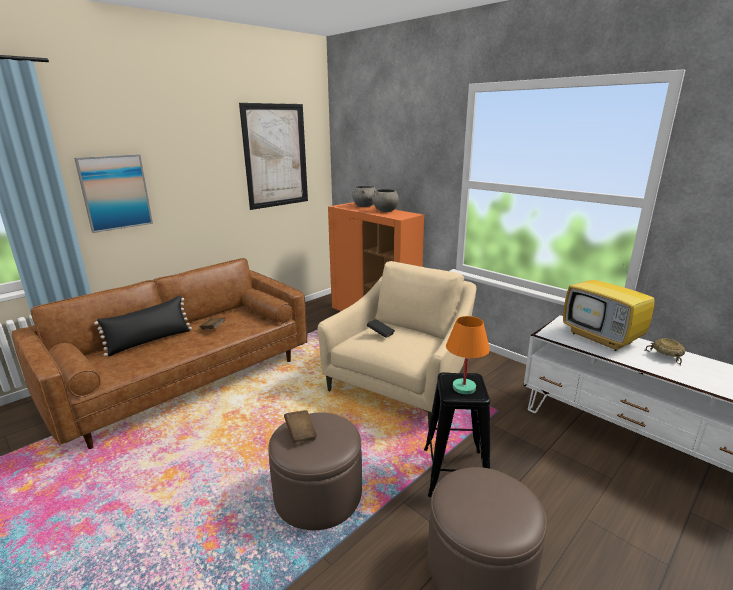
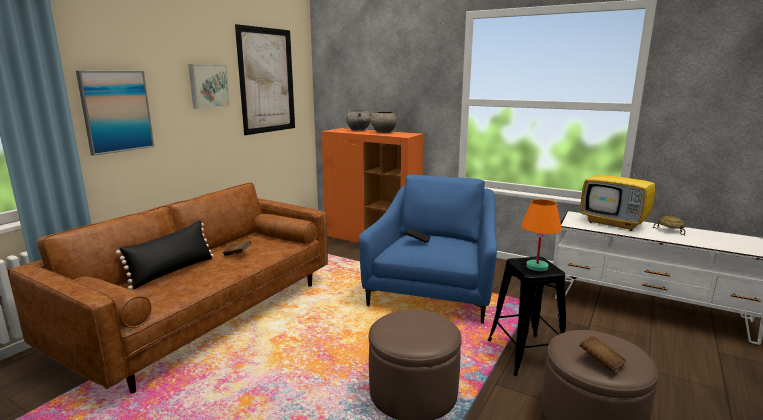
camera: 15 degrees left, 5 degrees down
brown book [284,410,317,444] -> brown book moved to [579,336,627,372]
beige armchair [318,261,476,426] -> blue armchair [359,174,497,324]
none -> picture [188,64,230,109]

